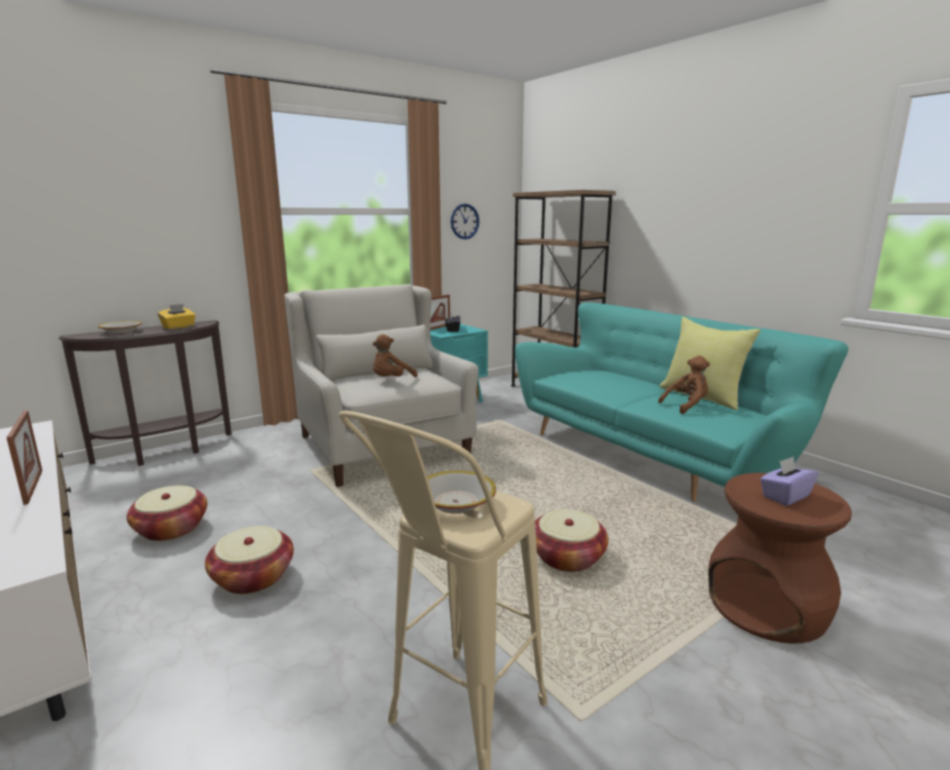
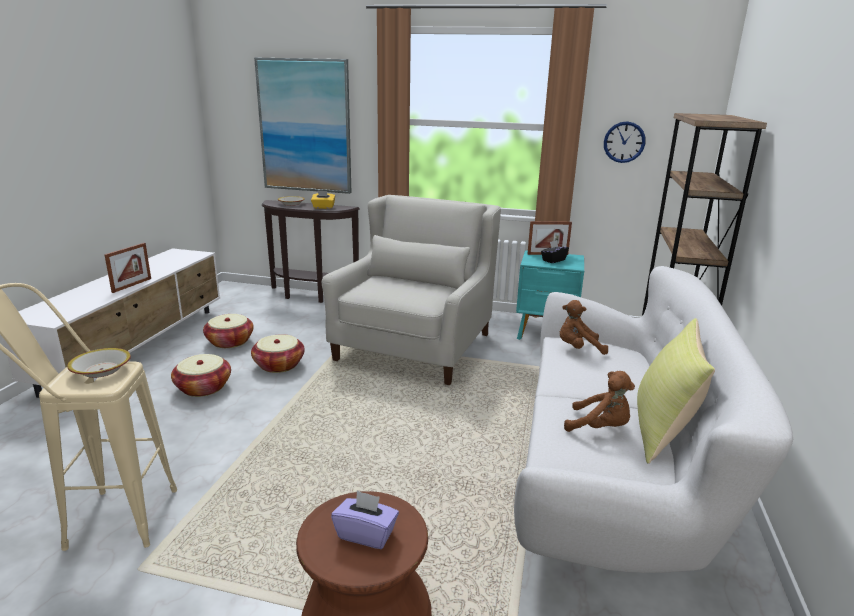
camera: 50 degrees right, 5 degrees up
brown plush toy [373,334,417,377] -> brown plush toy moved to [560,300,608,355]
turquoise sofa [515,302,849,502] -> white sofa [514,266,793,573]
basket [535,509,609,572] -> basket moved to [251,334,305,373]
none -> picture [254,58,351,194]

